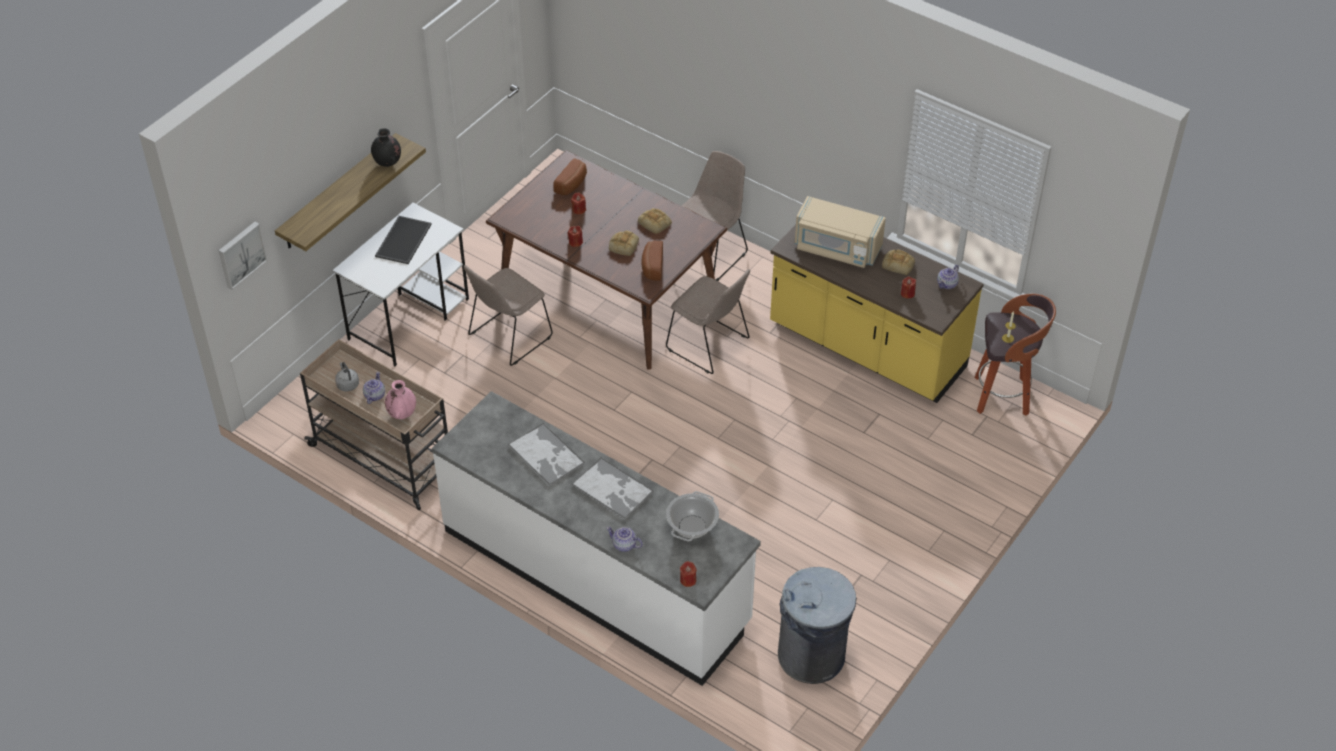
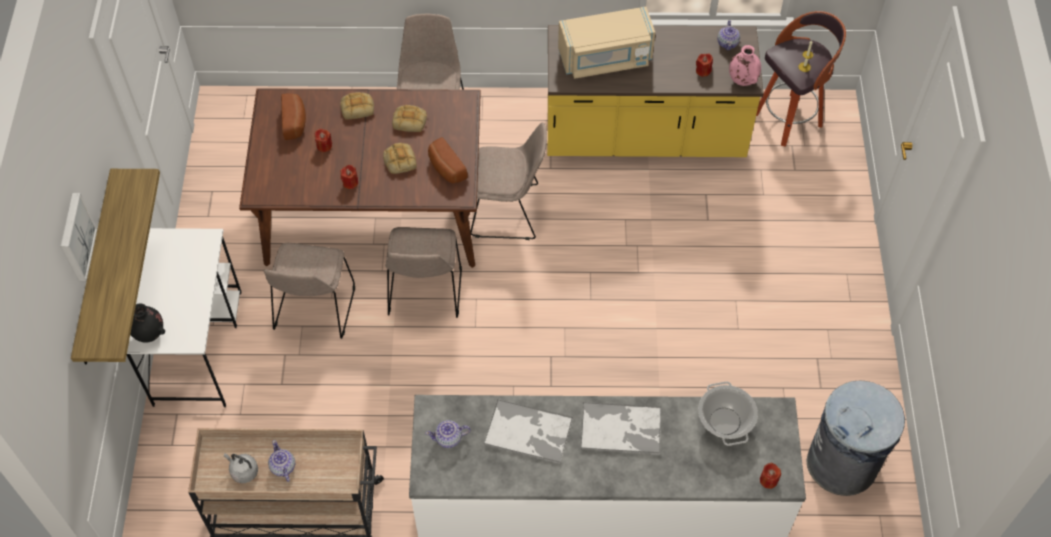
camera: 35 degrees left, 10 degrees up
picture [218,222,268,290] -> picture moved to [60,193,97,281]
black vase [371,128,401,167] -> black vase moved to [130,303,165,343]
tray [375,216,432,264] -> none
pink vase [385,380,416,419] -> pink vase moved to [729,45,761,86]
teapot [606,527,643,552] -> teapot moved to [425,420,471,448]
bread [882,249,915,275] -> bread moved to [340,92,374,119]
none -> beige chair [386,227,462,318]

